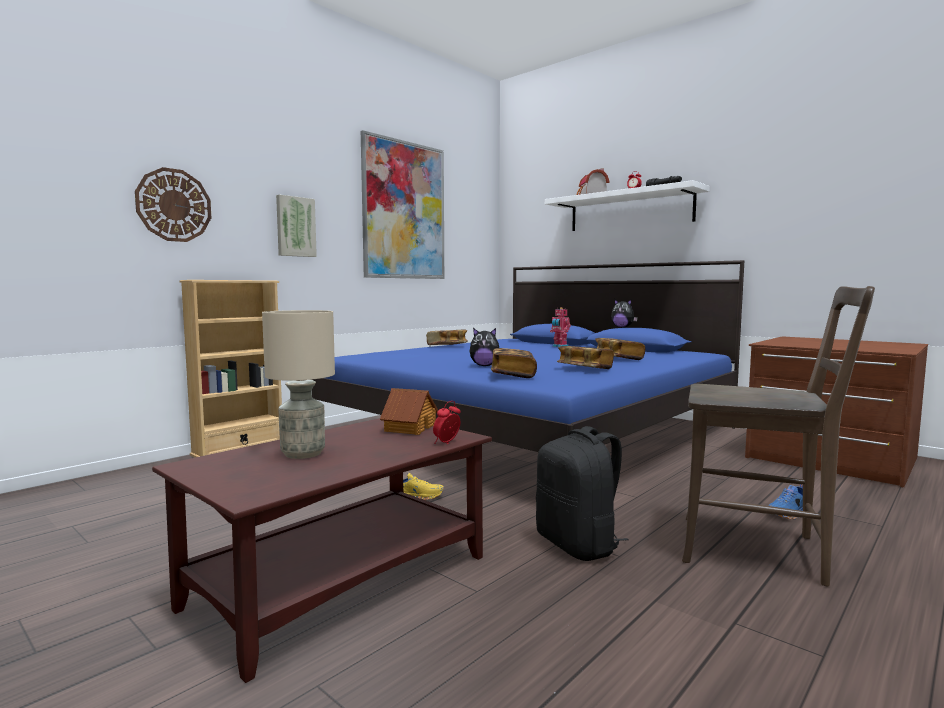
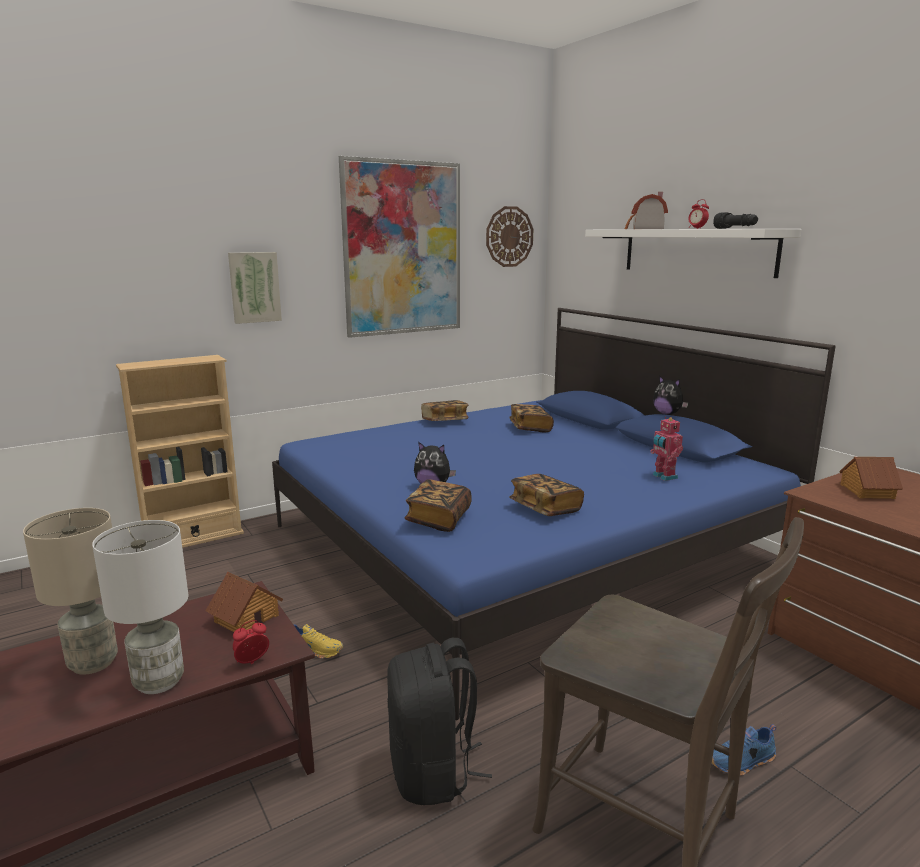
camera: 15 degrees right, 10 degrees up
wall clock [135,167,211,242] -> wall clock moved to [486,206,533,267]
toy robot [550,307,571,347] -> toy robot moved to [650,417,683,481]
book [595,338,645,360] -> book moved to [509,404,554,433]
none -> white table lamp [92,520,189,694]
none -> toy house [839,457,903,499]

